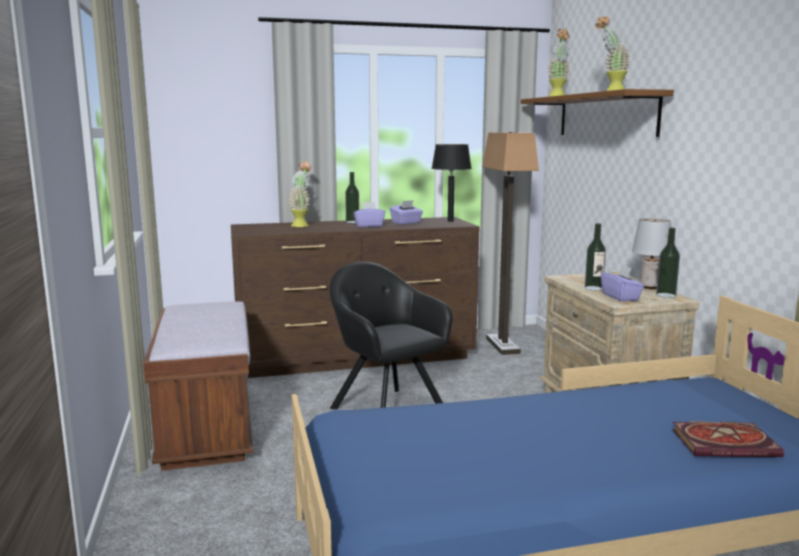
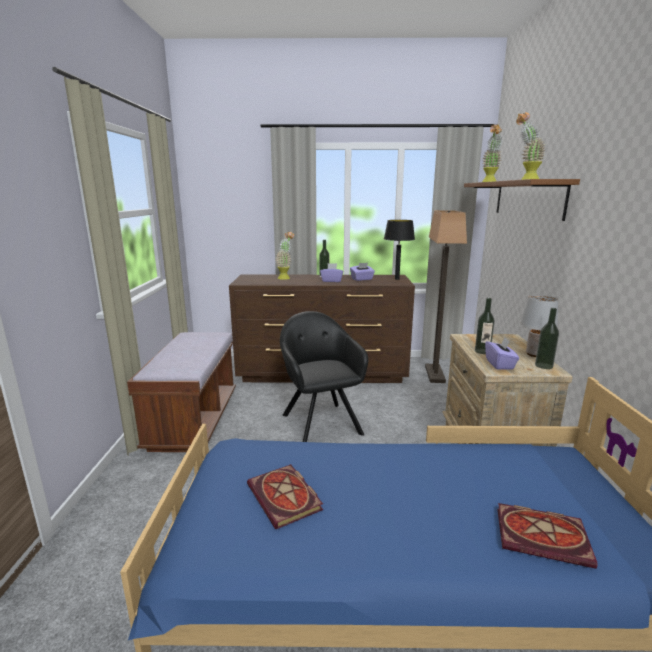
camera: 15 degrees right, 5 degrees up
none -> book [247,464,323,529]

